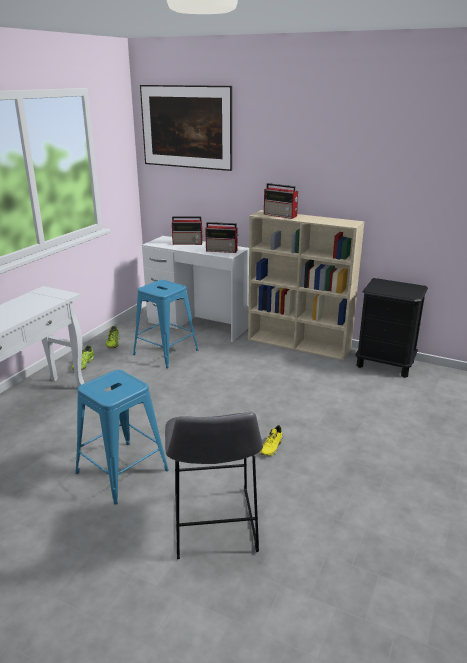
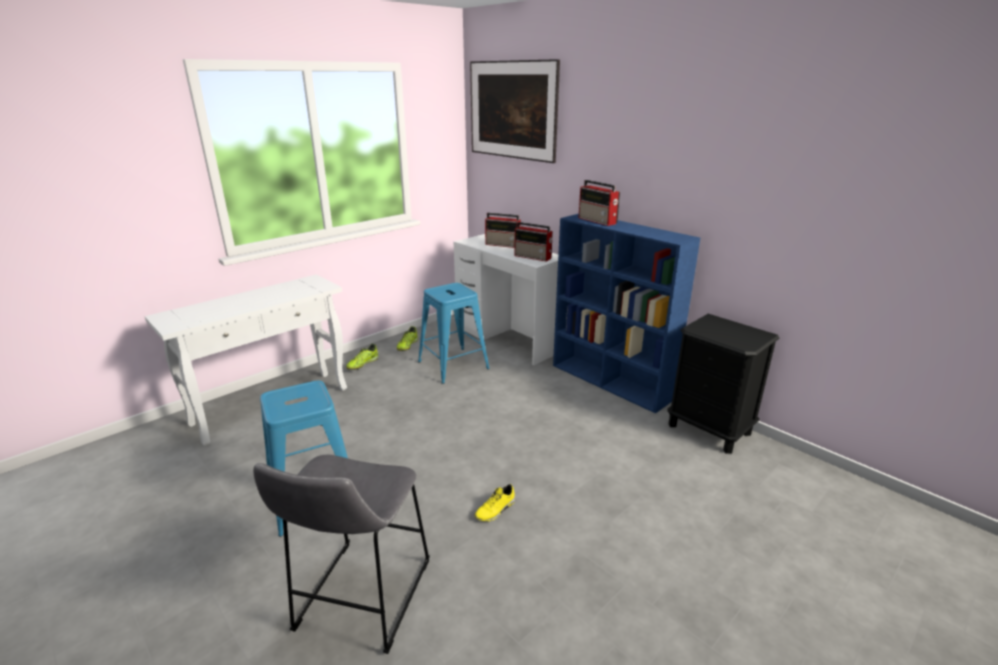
camera: 20 degrees right, 0 degrees up
beige bookcase [248,210,364,361] -> blue bookcase [553,214,700,413]

